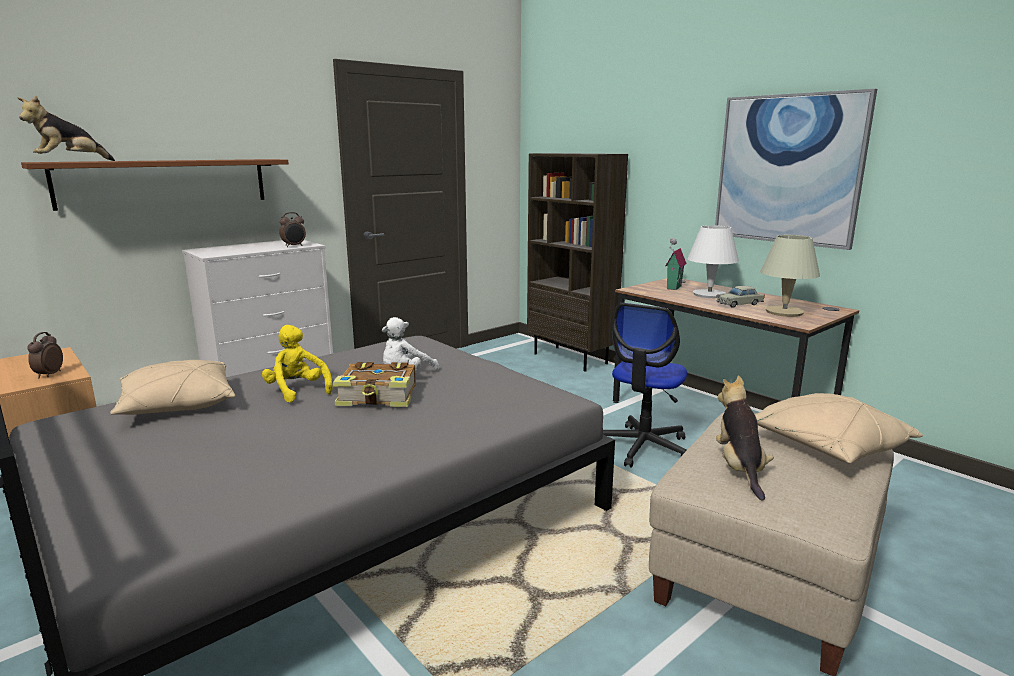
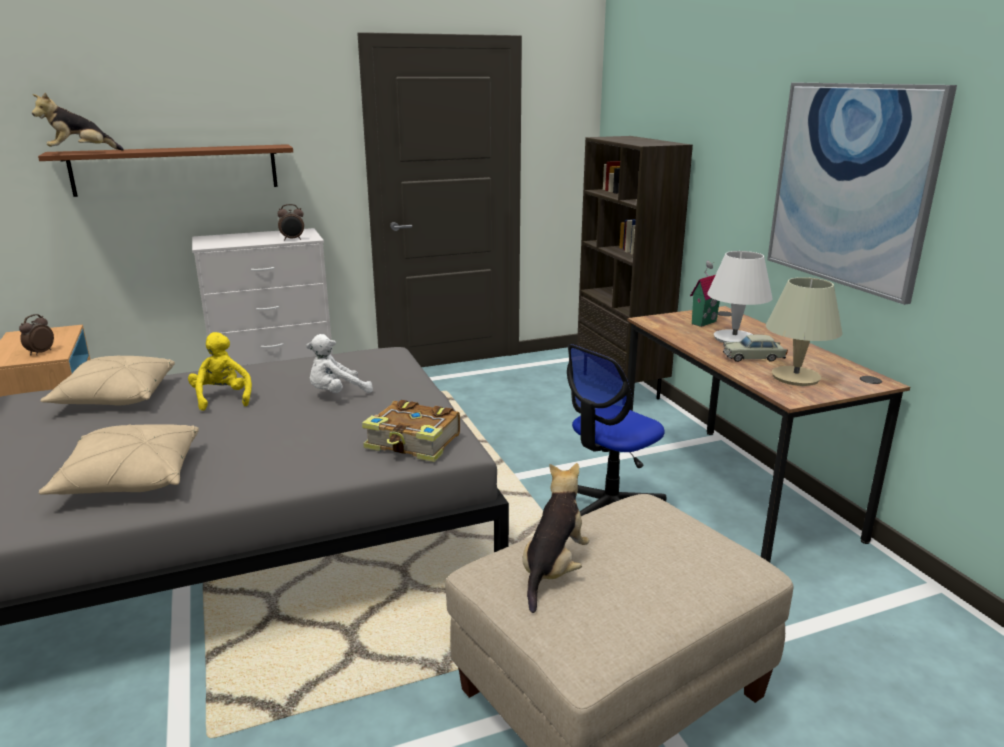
camera: 20 degrees right, 5 degrees up
book [333,362,416,407] -> book moved to [362,400,460,462]
beige pillow [754,393,923,464] -> beige pillow moved to [39,424,199,495]

